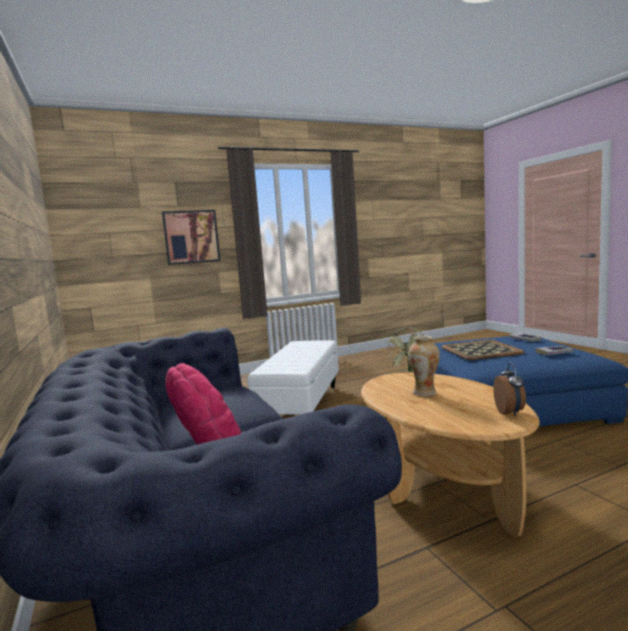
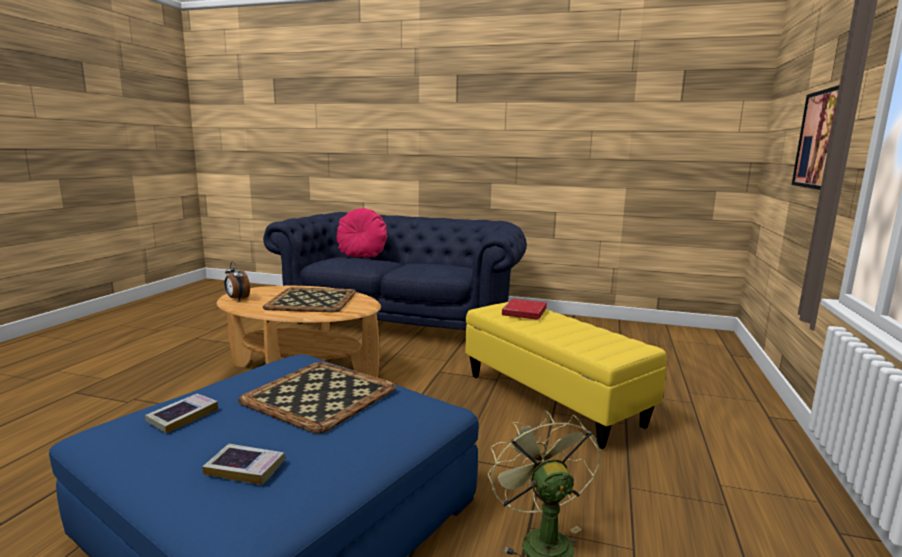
camera: 130 degrees right, 5 degrees up
white ottoman [247,340,339,415] -> yellow ottoman [465,302,667,449]
vase [408,336,440,396] -> tray [263,287,356,312]
none -> red book [502,299,547,319]

